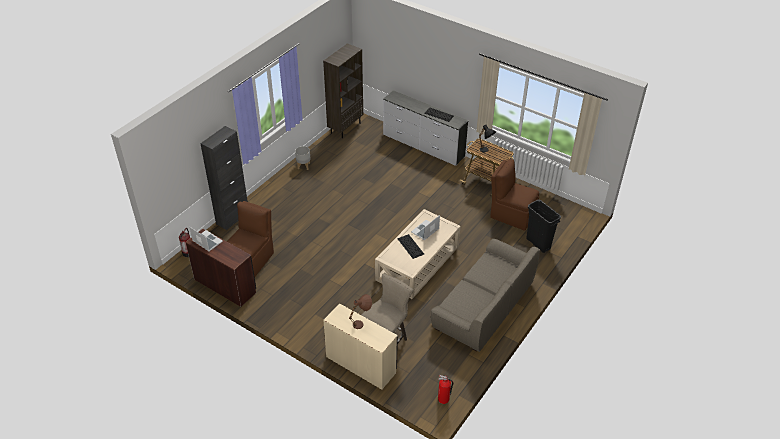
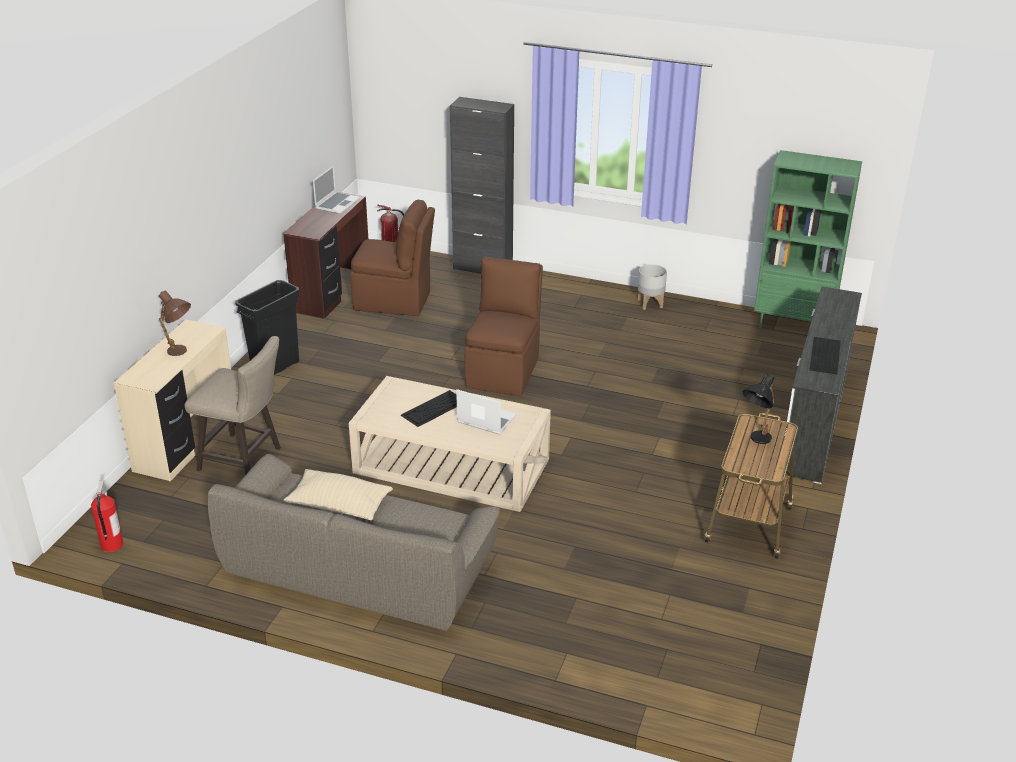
camera: 75 degrees right, 10 degrees down
brown bookcase [323,43,363,138] -> green bookcase [754,150,862,328]
brown chair [490,159,539,231] -> brown chair moved to [465,256,543,396]
black trash can [526,200,561,253] -> black trash can moved to [235,280,299,375]
none -> beige pillow [283,469,393,520]

